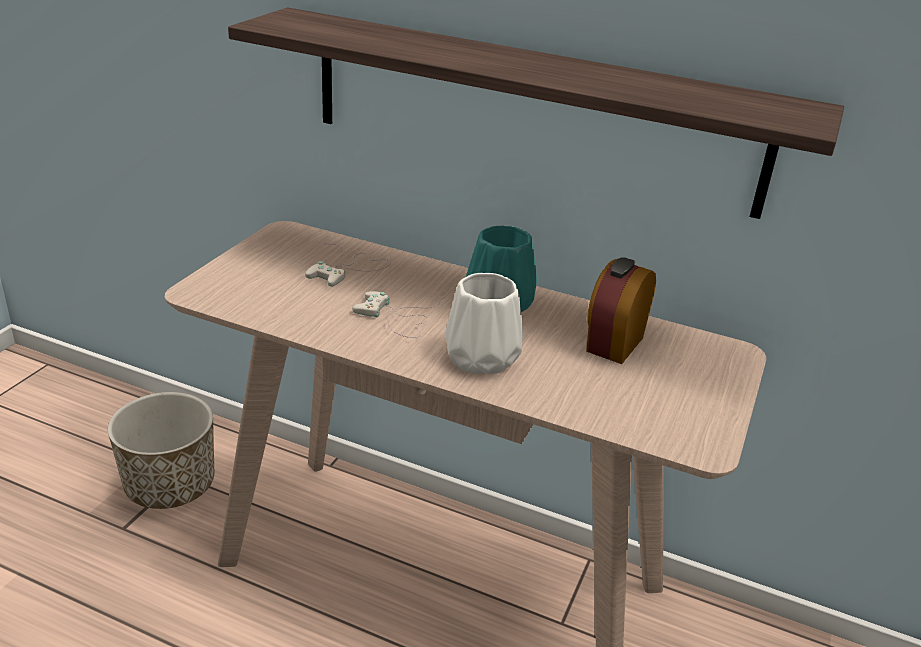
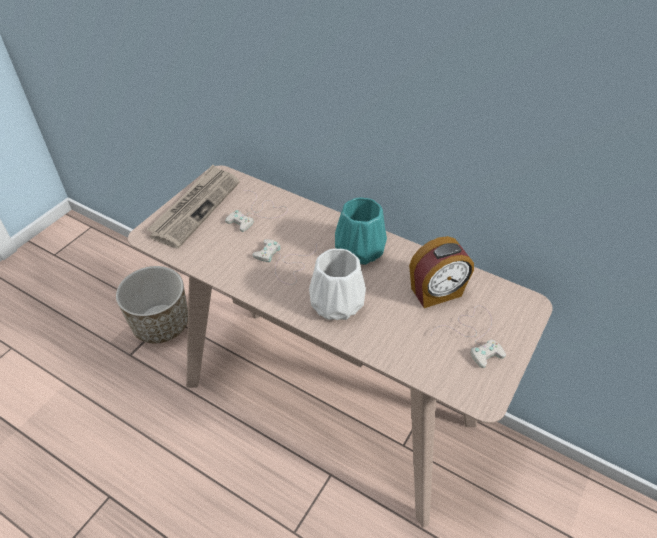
camera: 10 degrees right, 15 degrees up
shelf [228,7,844,219] -> none
alarm clock [586,257,656,364] -> alarm clock turned 150 degrees counterclockwise [409,236,474,308]
none -> newspaper [146,165,239,249]
none -> white game controller [431,305,506,368]

